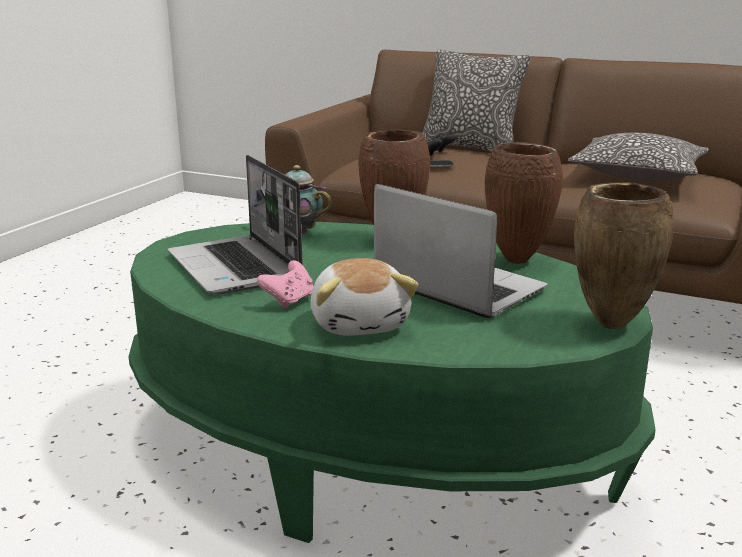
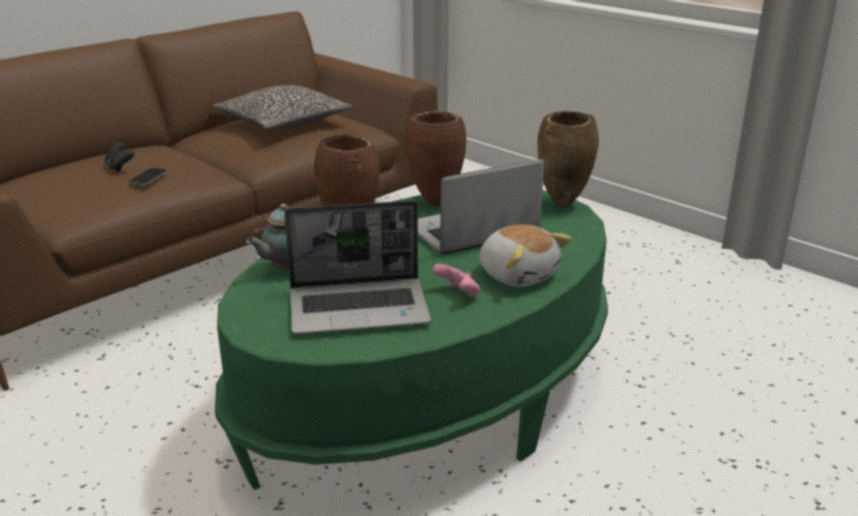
camera: 70 degrees left, 5 degrees up
plush toy [311,258,418,336] -> plush toy turned 45 degrees clockwise [479,224,572,287]
pillow [423,49,531,152] -> none

